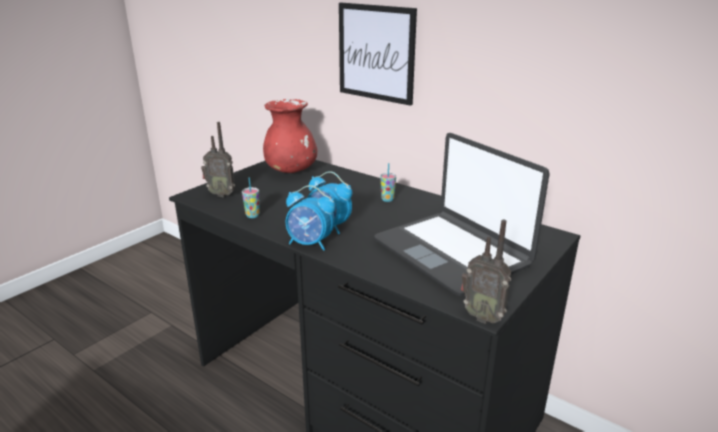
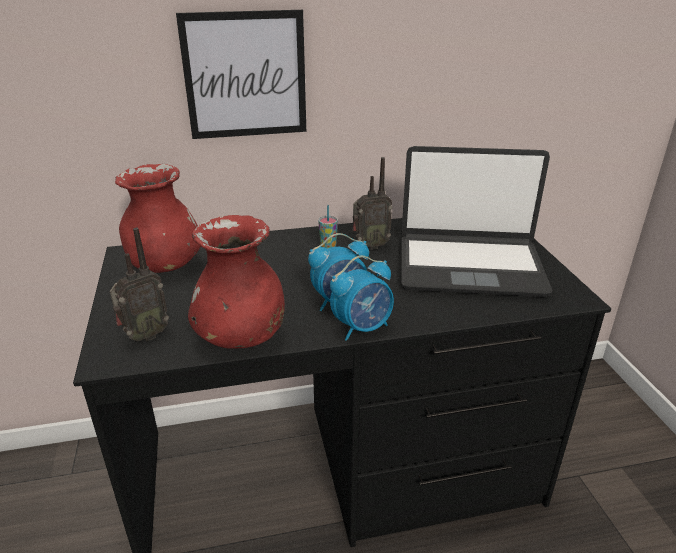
camera: 50 degrees left, 5 degrees up
cup [242,178,260,218] -> red vase [188,215,285,349]
radio [461,220,511,324] -> radio moved to [353,157,393,250]

